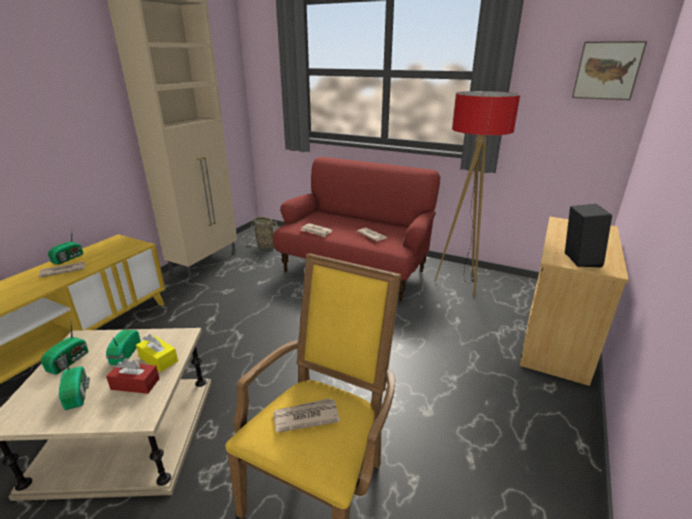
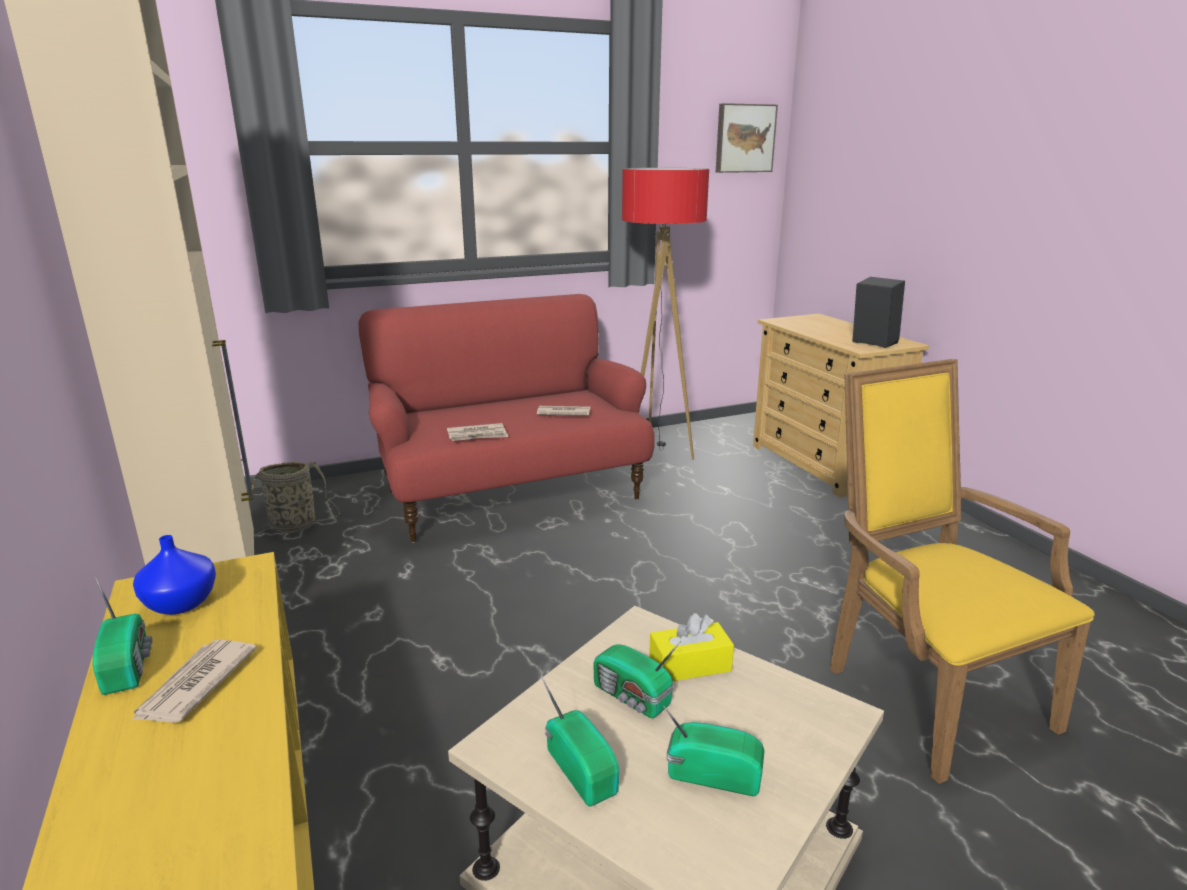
camera: 50 degrees left, 5 degrees down
red tissue box [106,358,160,394] -> none
newspaper [273,398,340,433] -> none
none -> blue vase [133,535,216,615]

